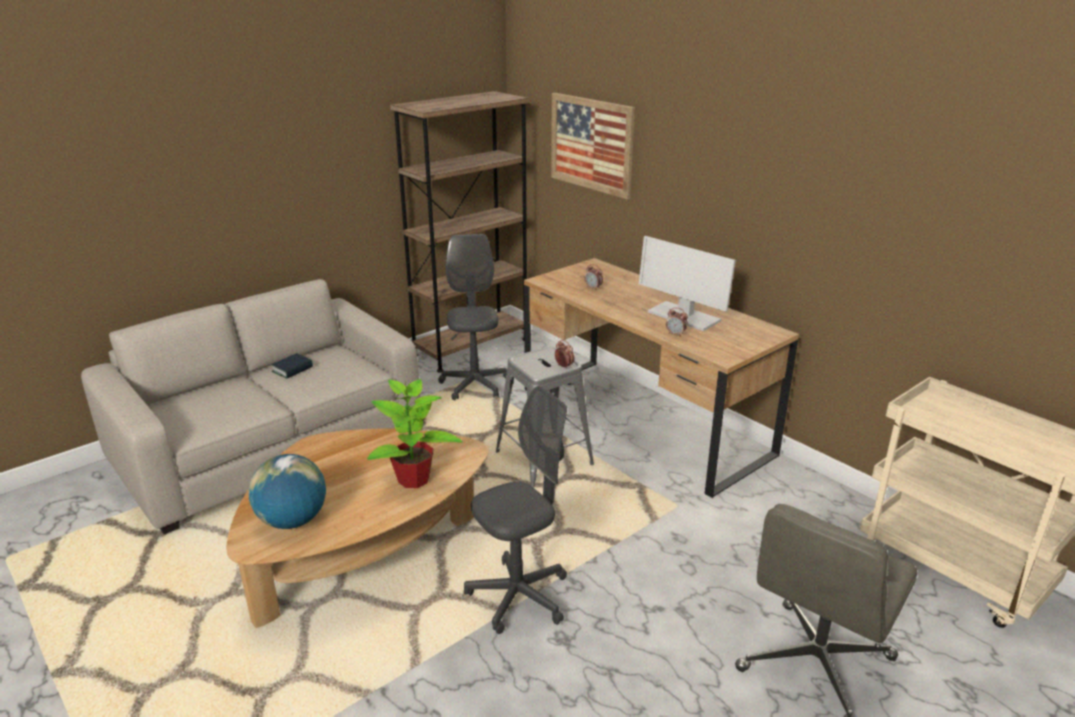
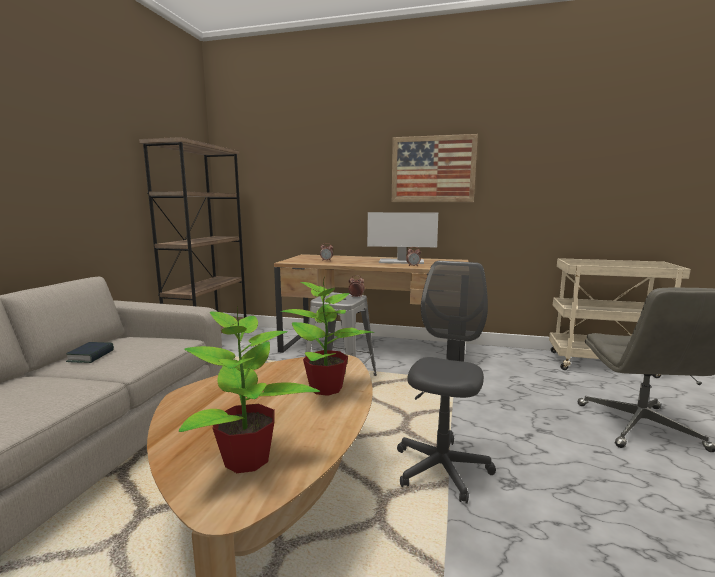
camera: 35 degrees left, 15 degrees down
globe [249,454,326,529] -> potted plant [179,307,320,473]
grey office chair [438,234,507,400] -> none
picture [551,93,635,200] -> picture moved to [392,134,478,202]

